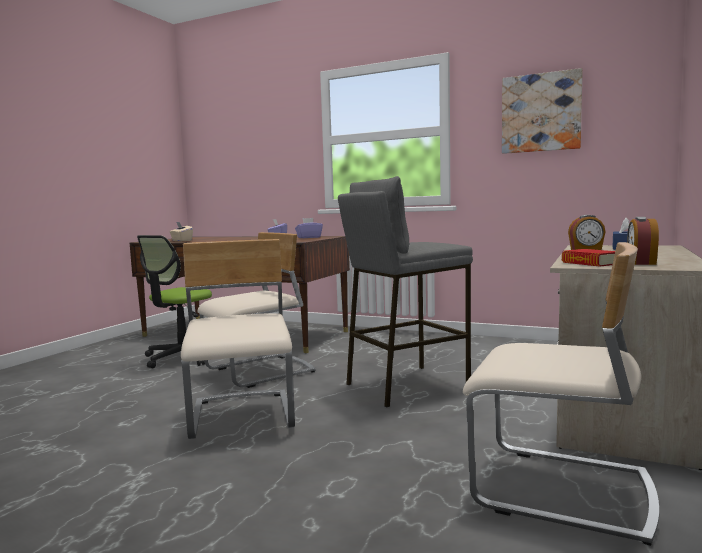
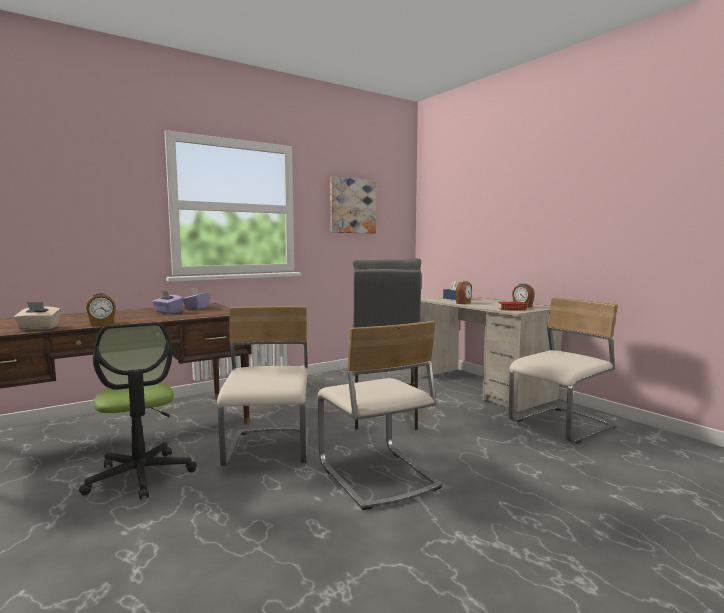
camera: 60 degrees left, 0 degrees up
beige chair [181,239,295,439] -> beige chair turned 135 degrees counterclockwise [317,321,442,510]
none -> alarm clock [86,293,116,326]

